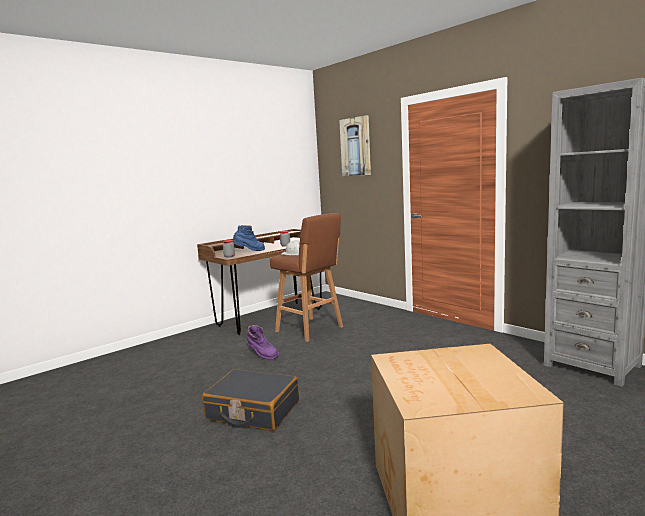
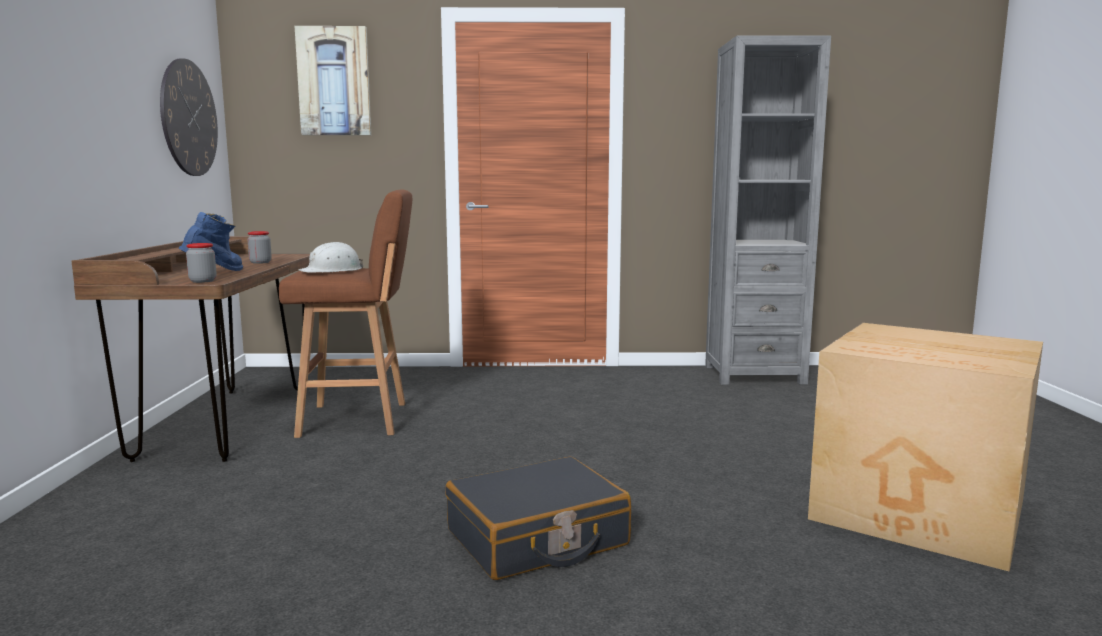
camera: 50 degrees left, 0 degrees up
purple boot [247,325,279,360] -> none
none -> wall clock [160,58,218,176]

